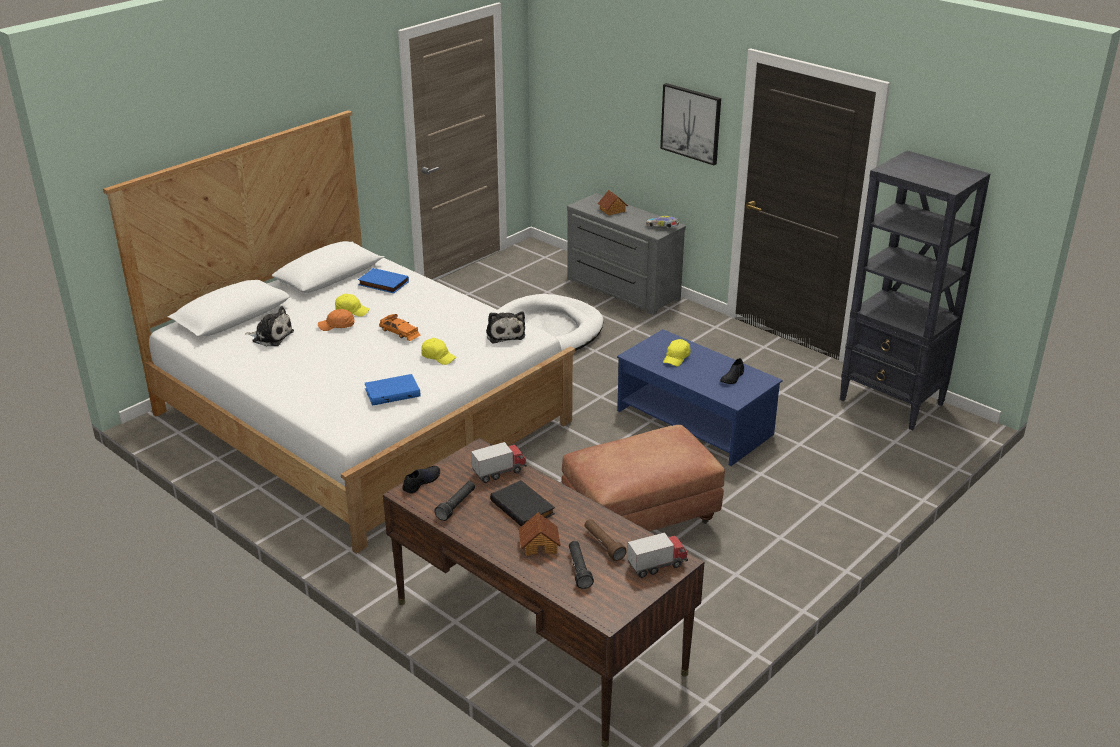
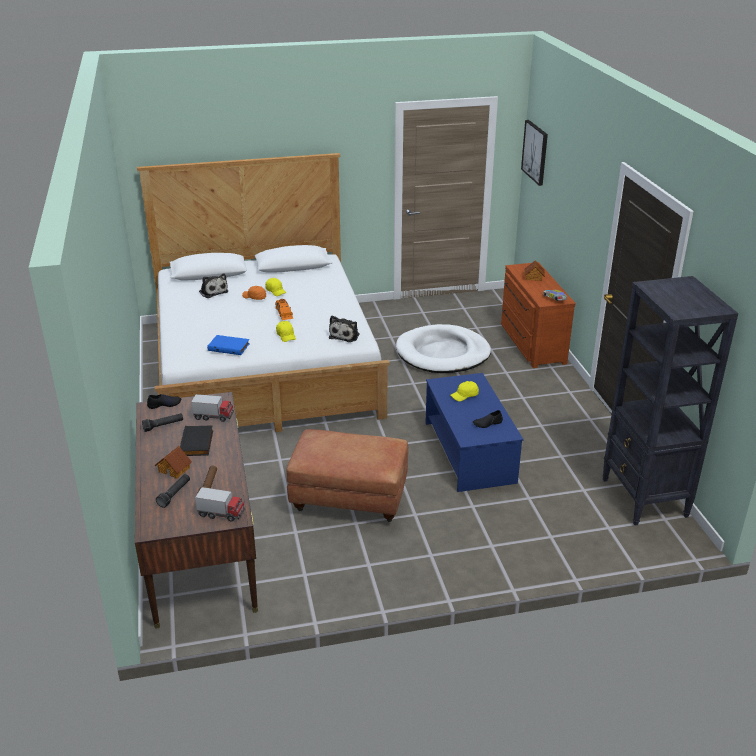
camera: 35 degrees right, 0 degrees up
blue book [358,268,409,293] -> none
grey dresser [567,193,686,315] -> brown dresser [501,262,576,368]
picture [660,83,721,165] -> picture moved to [521,120,548,186]

